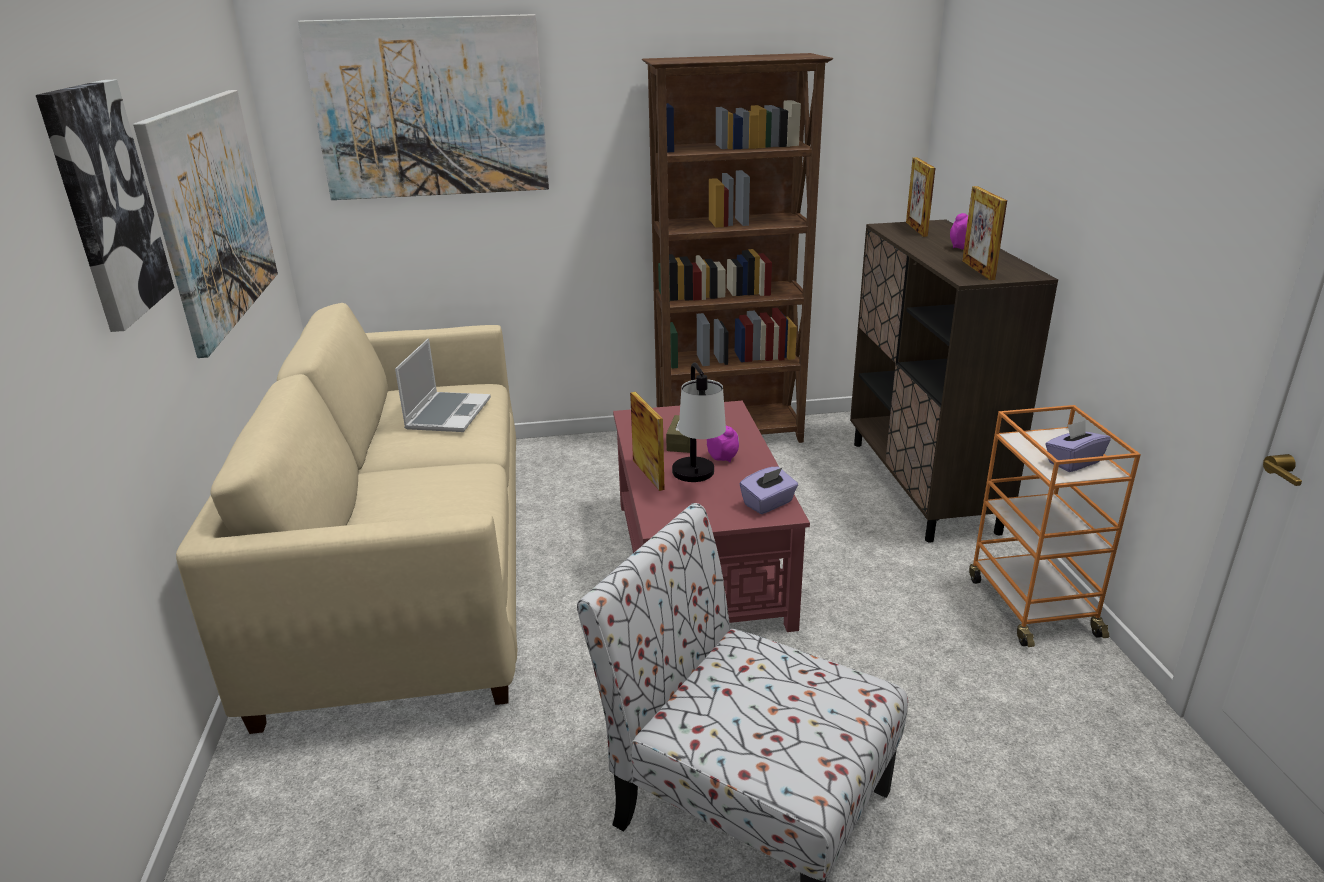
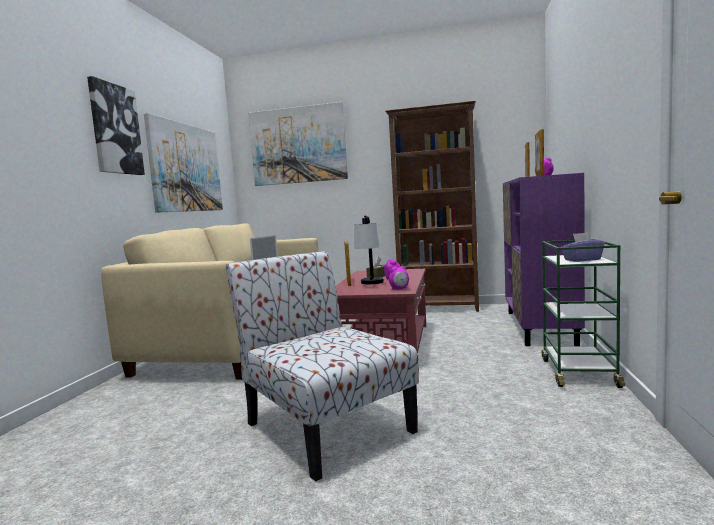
camera: 20 degrees right, 20 degrees down
purple tissue box [740,467,798,514] -> alarm clock [389,266,409,290]
brown cabinet [850,220,1058,543] -> purple cabinet [503,173,585,346]
orange cart [969,405,1141,647] -> green cart [542,239,625,388]

